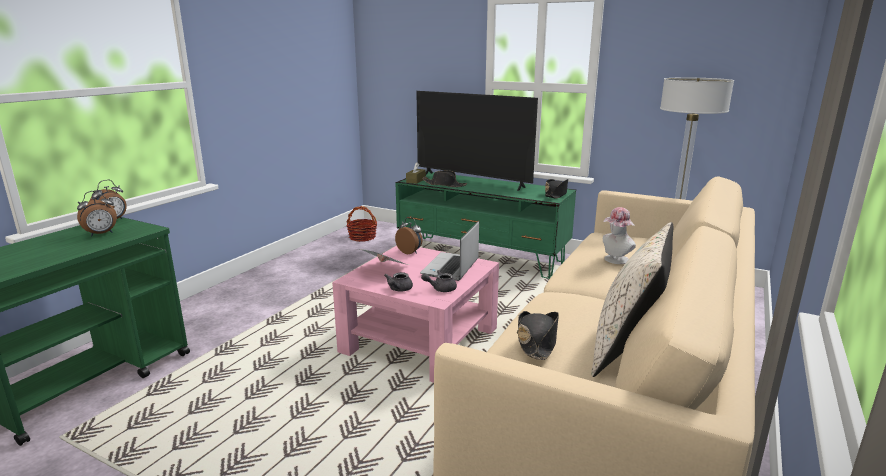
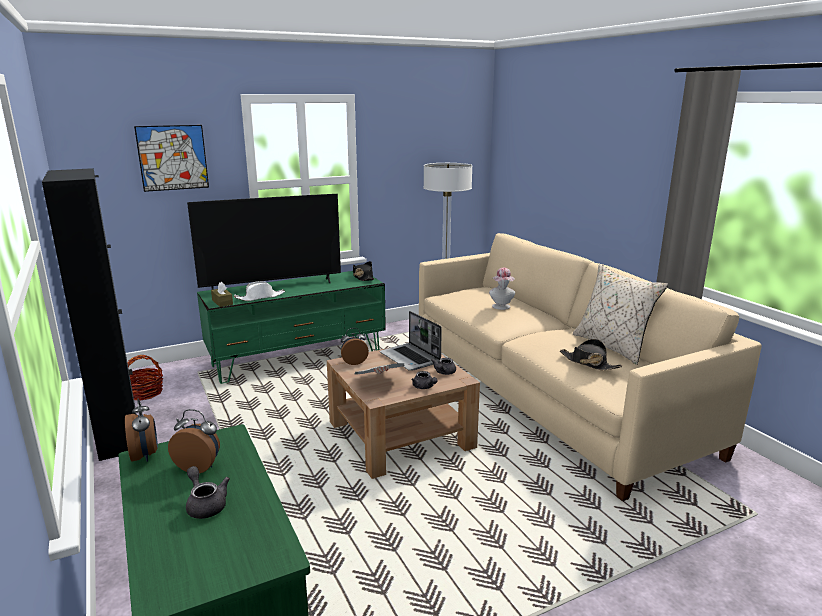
camera: 55 degrees left, 0 degrees up
alarm clock [77,191,117,237] -> alarm clock turned 75 degrees counterclockwise [168,409,220,473]
pink coffee table [332,246,499,383] -> brown coffee table [327,348,480,479]
black hat [422,170,467,187] -> white hat [234,281,285,301]
none -> black cabinet [42,168,136,461]
none -> picture [134,125,209,192]
none -> grey teapot [186,466,230,519]

